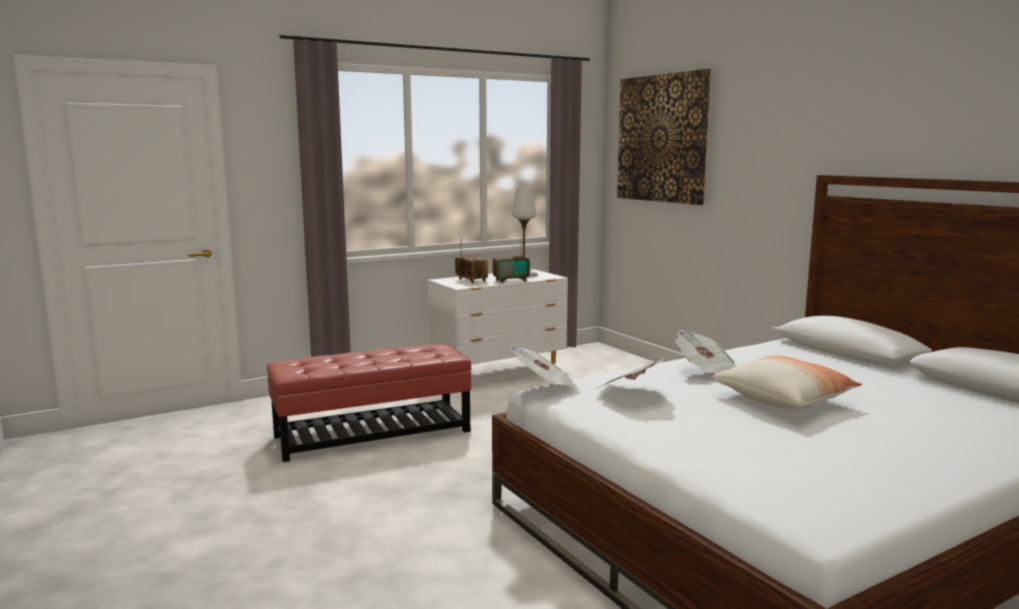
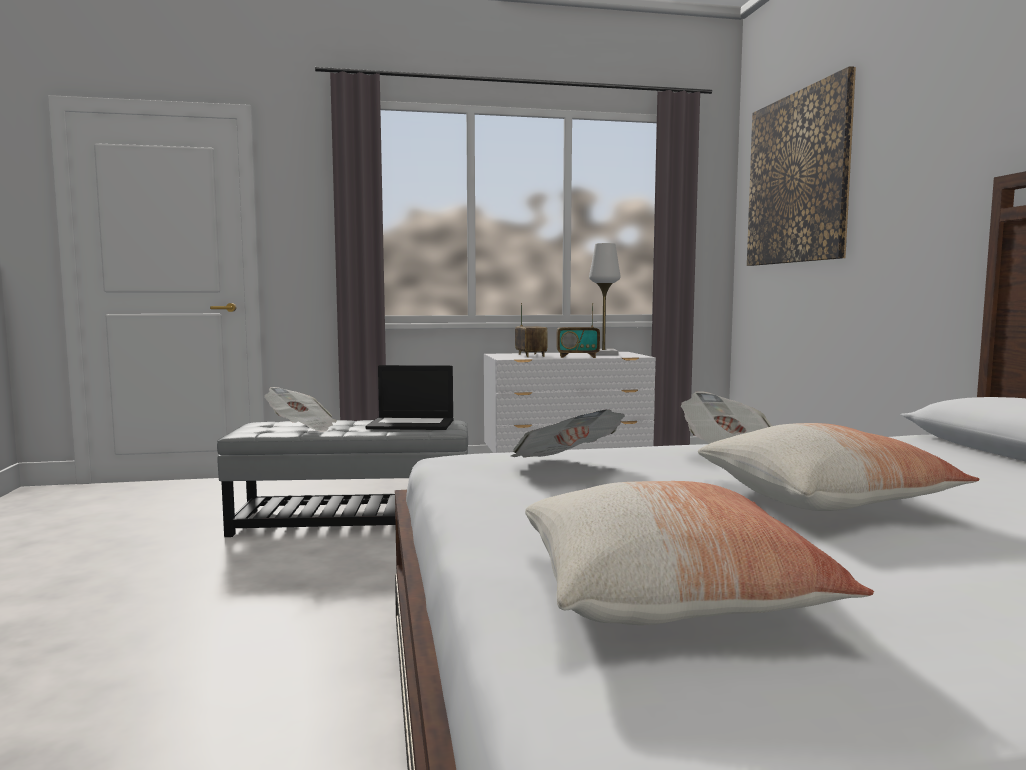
camera: 20 degrees right, 5 degrees down
red ottoman [267,344,472,462] -> grey ottoman [217,420,468,537]
newspaper [509,346,580,390] -> newspaper moved to [264,387,336,432]
none -> laptop [365,365,454,430]
none -> pillow [525,481,874,625]

